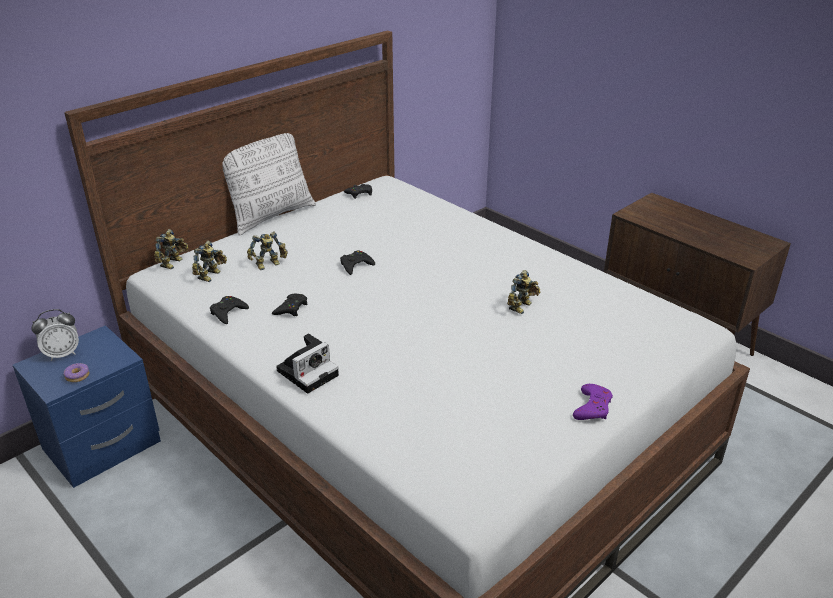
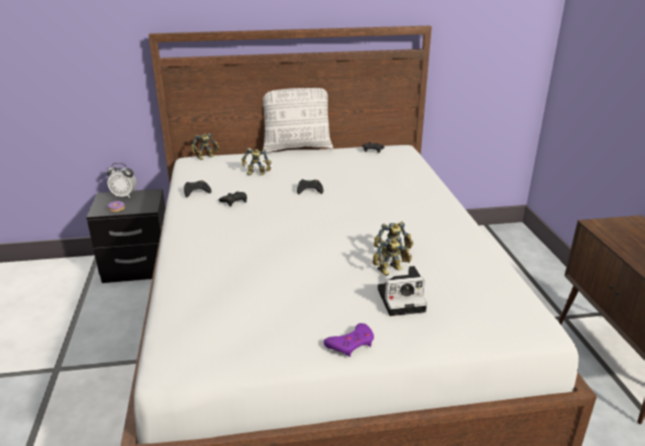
camera: 35 degrees right, 5 degrees down
blue nightstand [13,325,161,488] -> black nightstand [86,189,165,283]
toy robot [192,240,227,282] -> toy robot moved to [372,235,412,276]
camera [276,334,339,394] -> camera moved to [378,266,427,316]

